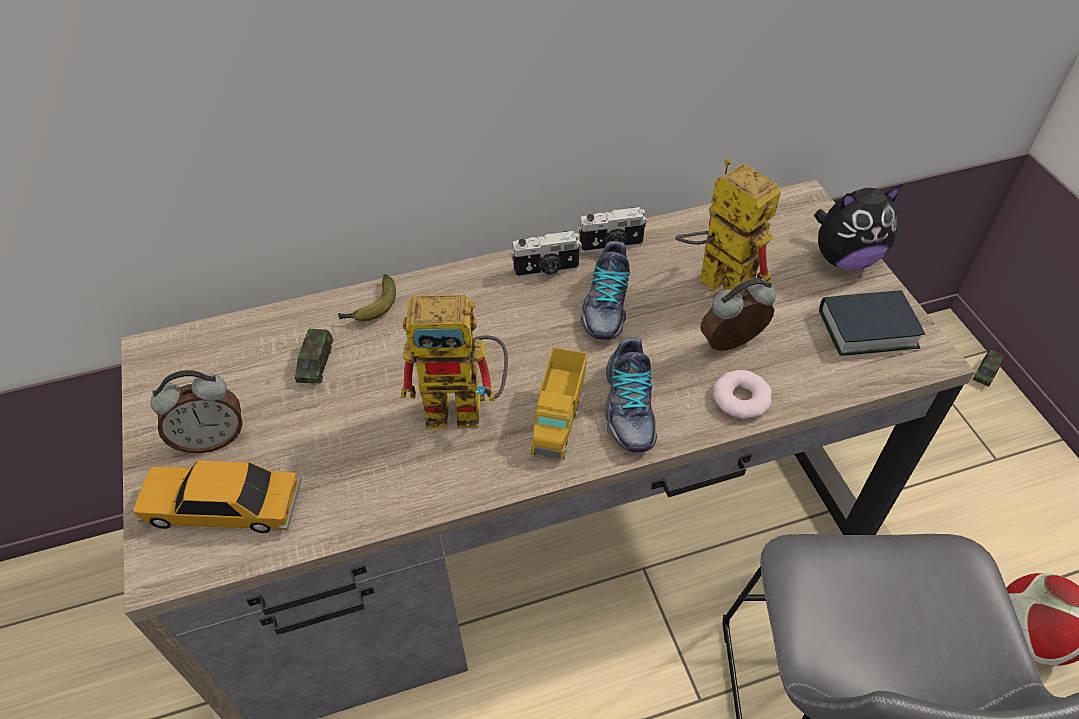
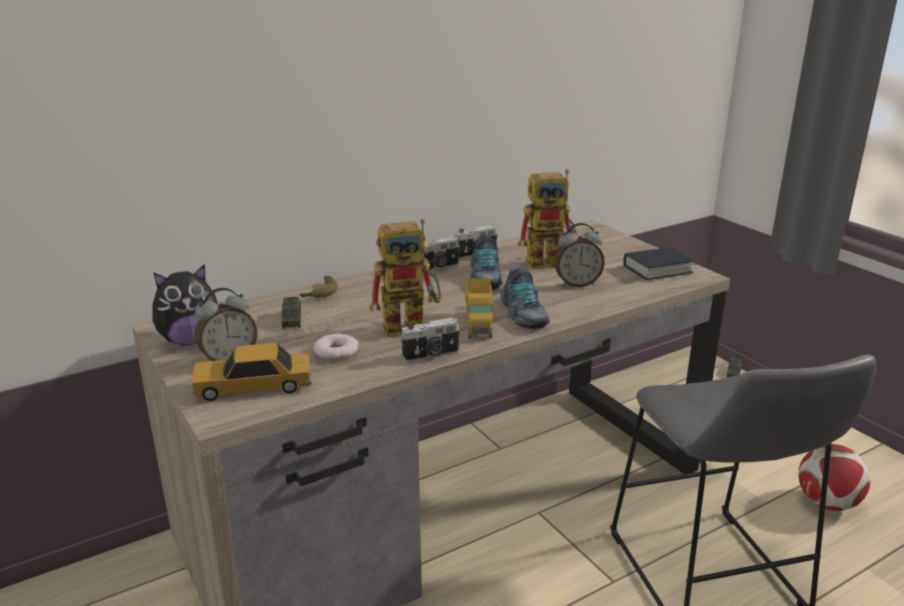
camera: 15 degrees left, 25 degrees down
toy robot [675,158,781,291] -> toy robot turned 135 degrees clockwise [518,169,577,269]
alarm clock [700,278,776,351] -> alarm clock turned 150 degrees counterclockwise [554,223,605,287]
donut [713,370,772,419] -> donut moved to [314,334,358,360]
plush toy [814,185,902,270] -> plush toy moved to [152,264,221,345]
none -> camera [400,318,461,362]

